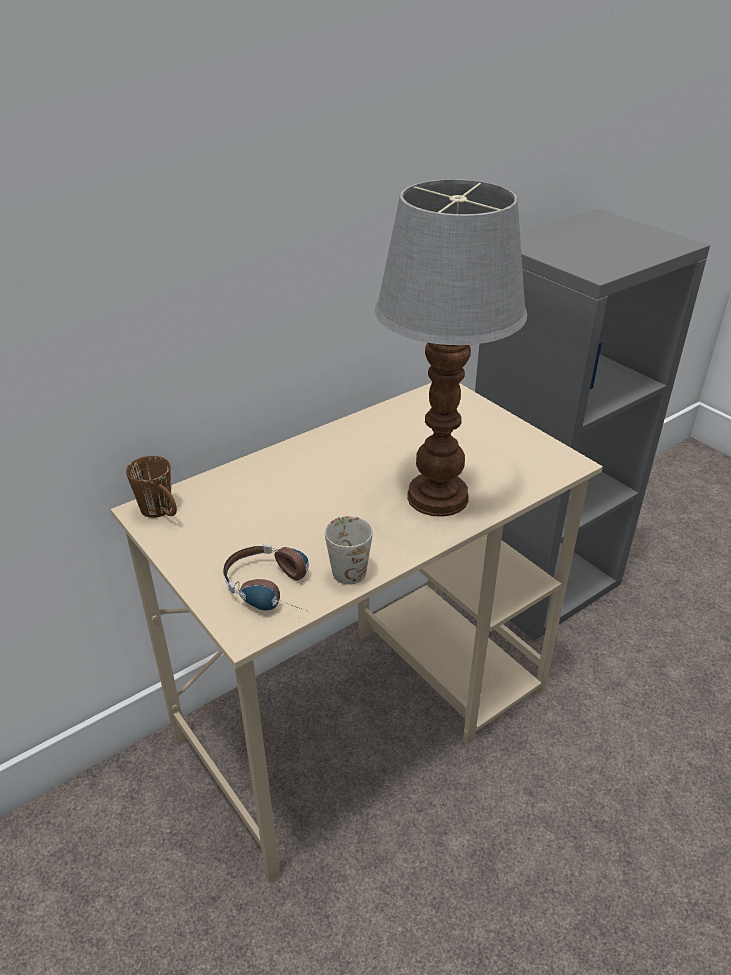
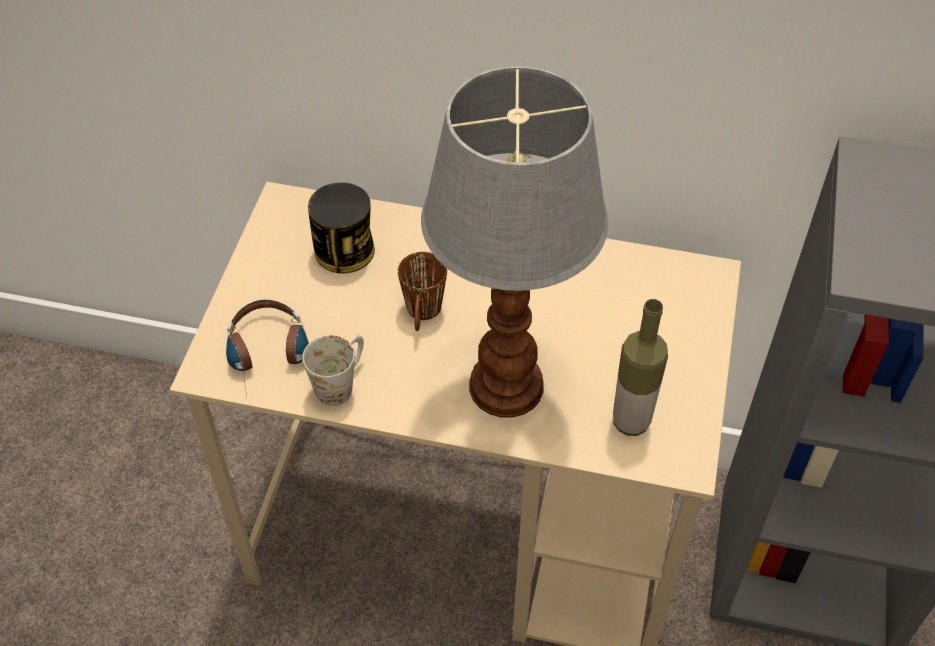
camera: 50 degrees right, 15 degrees up
brown mug [126,456,177,518] -> brown mug moved to [398,252,447,331]
none -> can [308,182,375,273]
none -> bottle [613,299,668,436]

